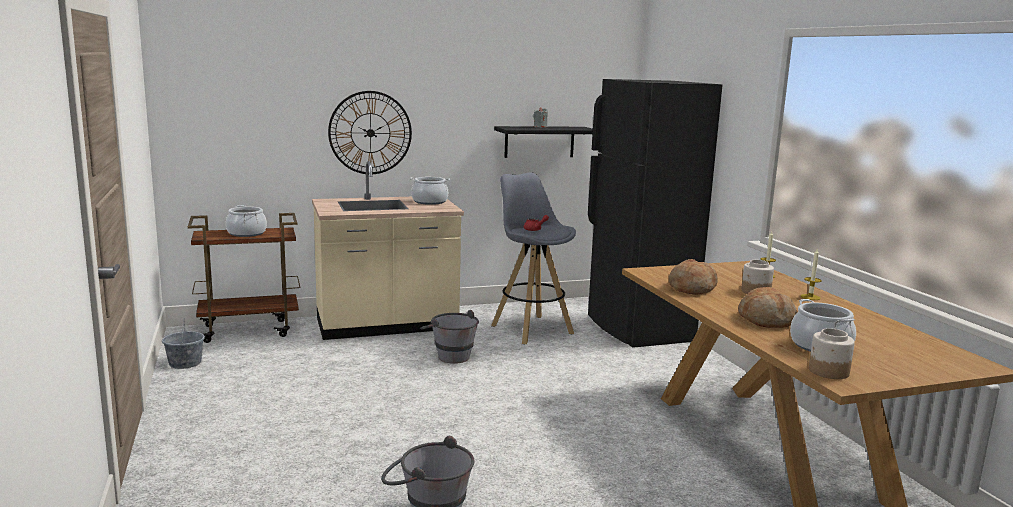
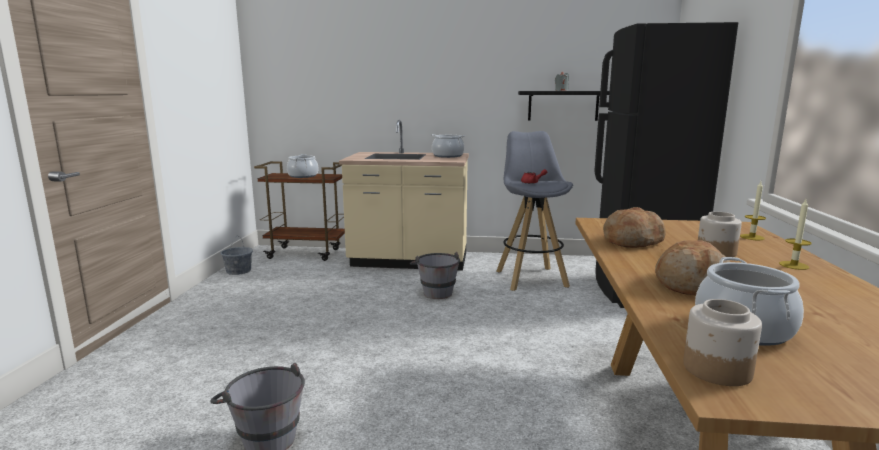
camera: 25 degrees right, 0 degrees up
wall clock [328,91,412,174] -> none

